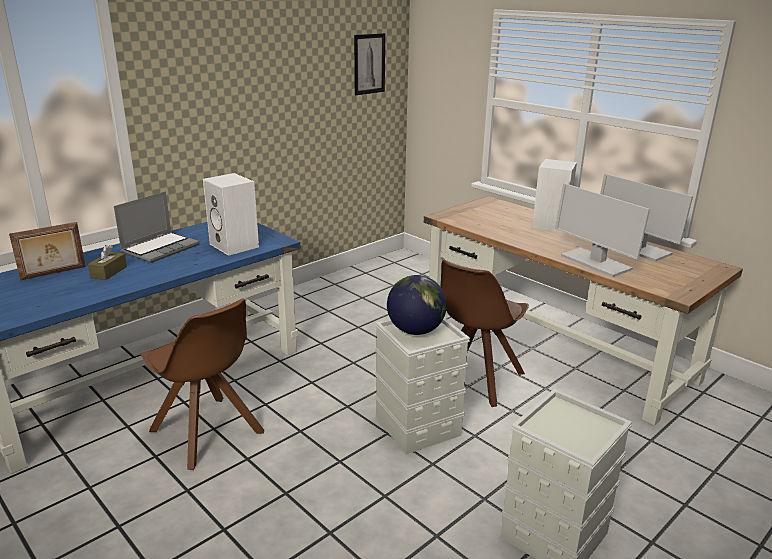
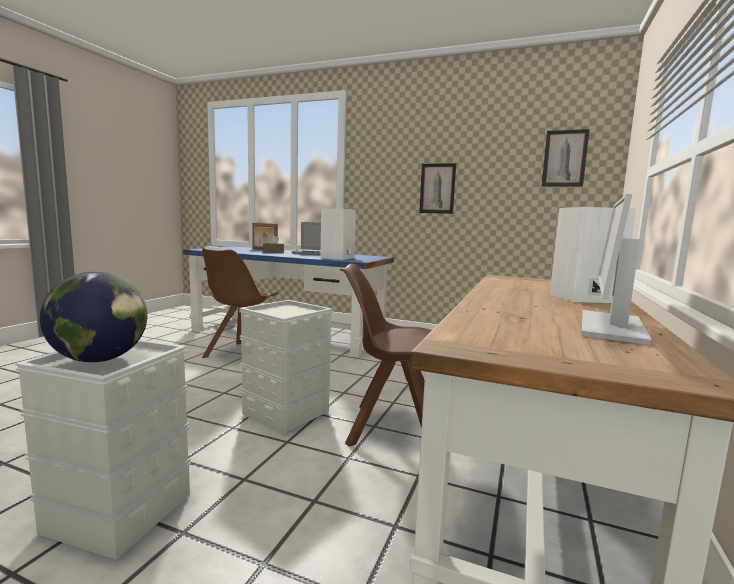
camera: 65 degrees right, 15 degrees down
globe [387,275,447,335] -> globe moved to [40,272,147,362]
monitor [555,183,650,277] -> none
none -> picture [419,163,456,214]

